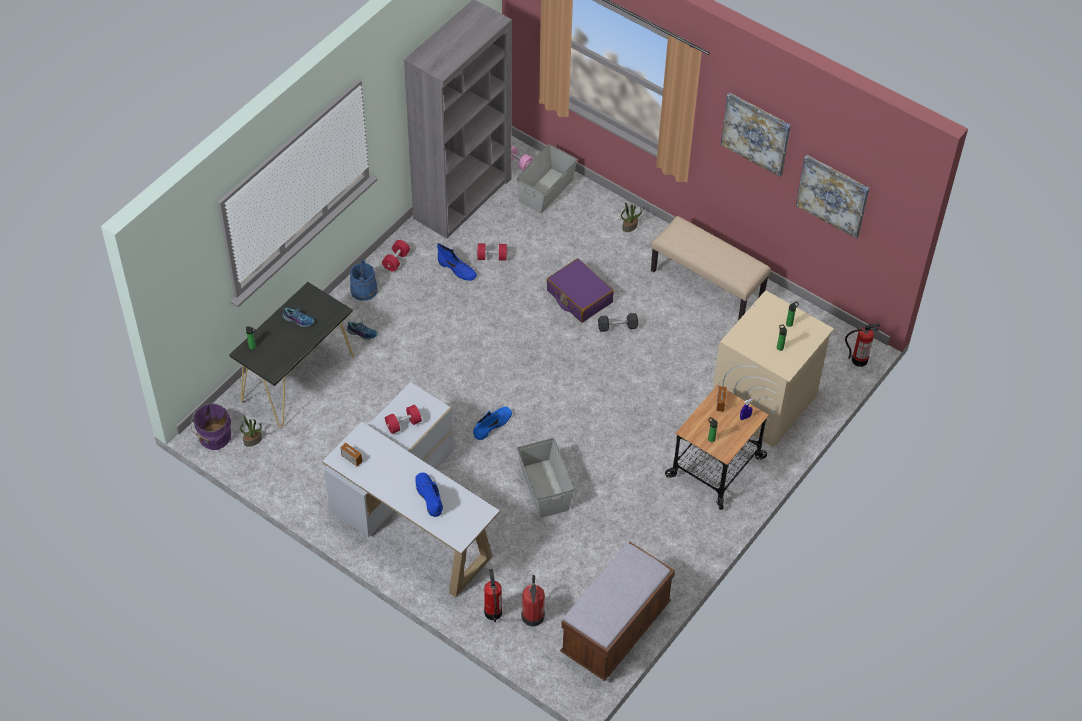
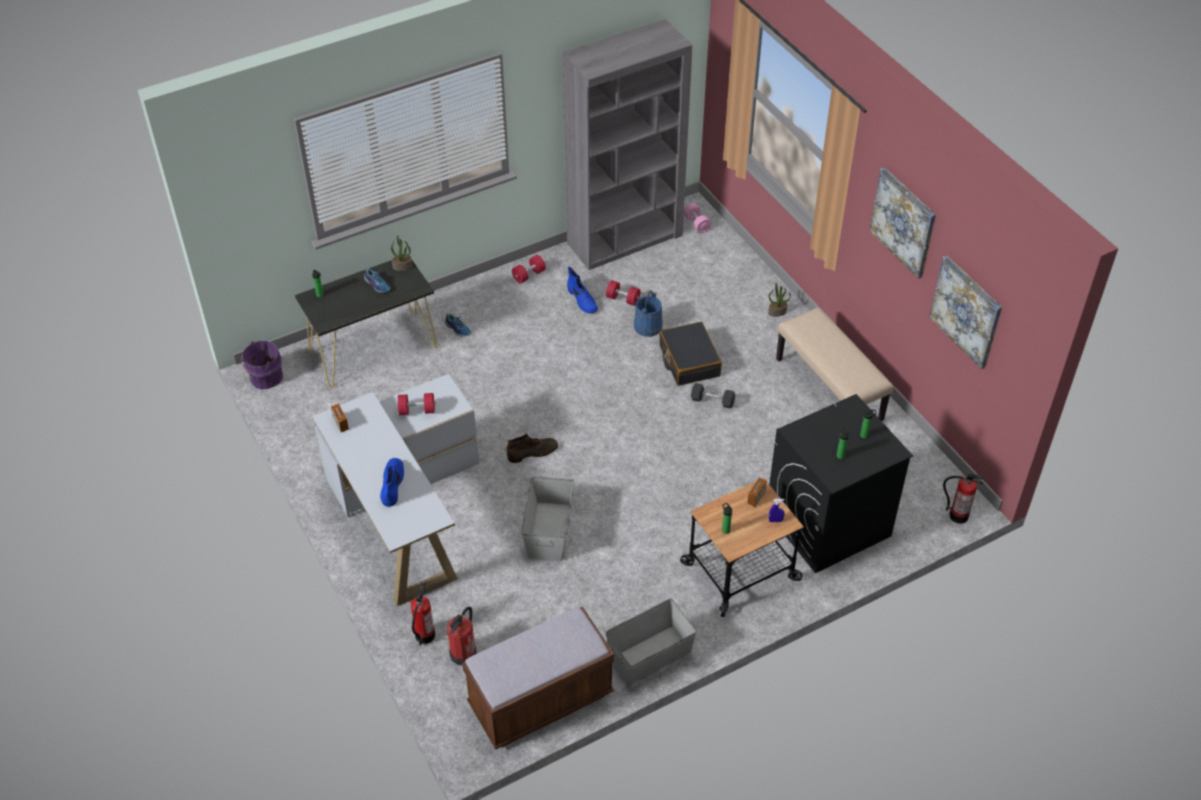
camera: 25 degrees right, 5 degrees down
potted plant [240,416,262,447] -> potted plant moved to [391,235,413,271]
blue bucket [350,259,377,301] -> blue bucket moved to [634,290,663,337]
blue boot [473,407,512,440] -> brown boot [507,433,558,463]
grey storage box [516,144,577,213] -> grey storage box moved to [606,598,697,686]
purple suitcase [547,258,614,323] -> black suitcase [659,322,722,386]
beige washing machine [713,290,834,447] -> black washing machine [769,394,913,573]

